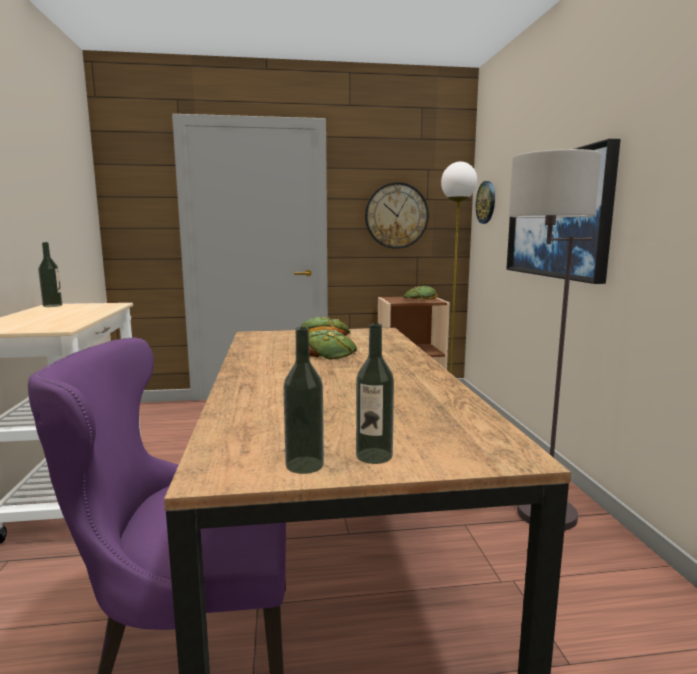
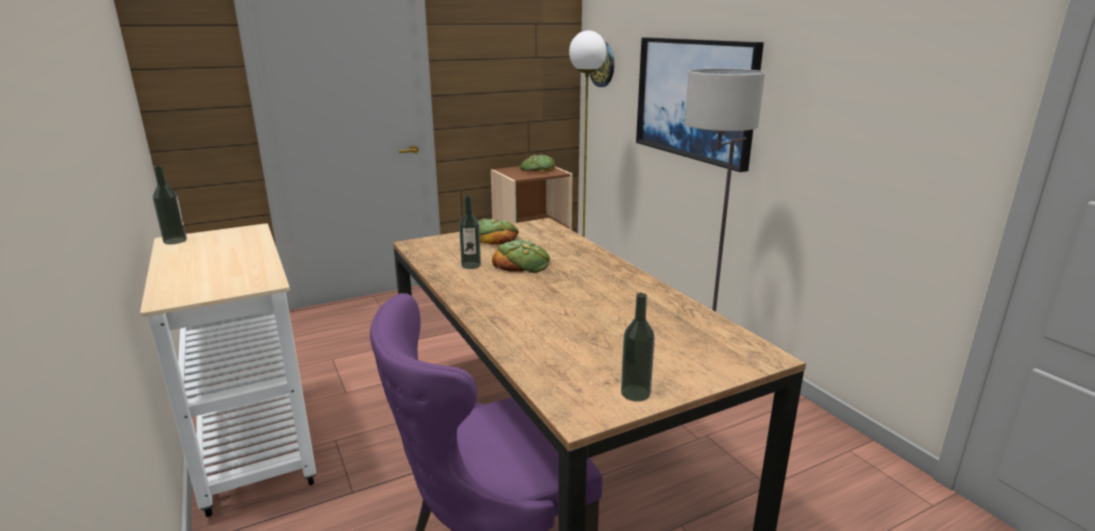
camera: 20 degrees left, 10 degrees up
bottle [356,323,394,464] -> bottle moved to [459,195,481,269]
wall clock [365,182,429,249] -> none

